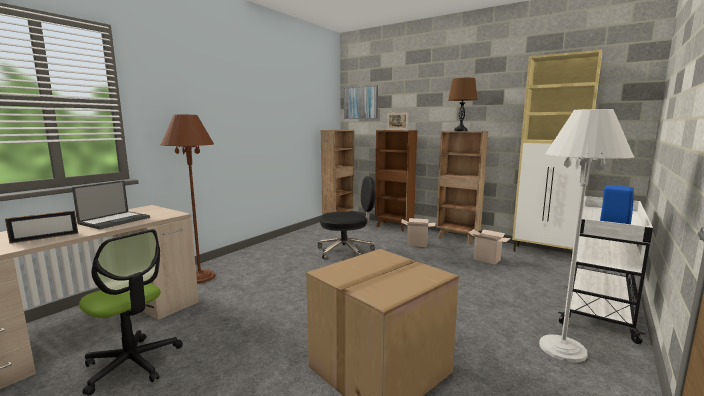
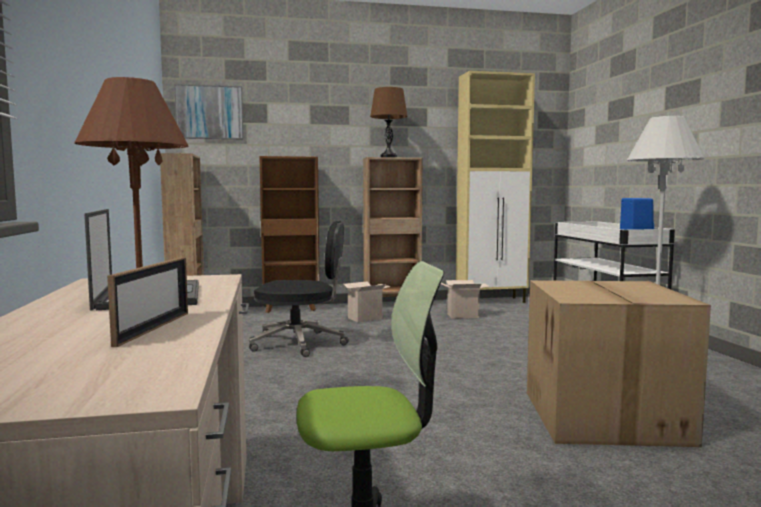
camera: 45 degrees left, 5 degrees down
black office chair [318,176,376,260] -> black office chair turned 60 degrees clockwise [249,221,349,357]
picture frame [387,112,409,130] -> none

